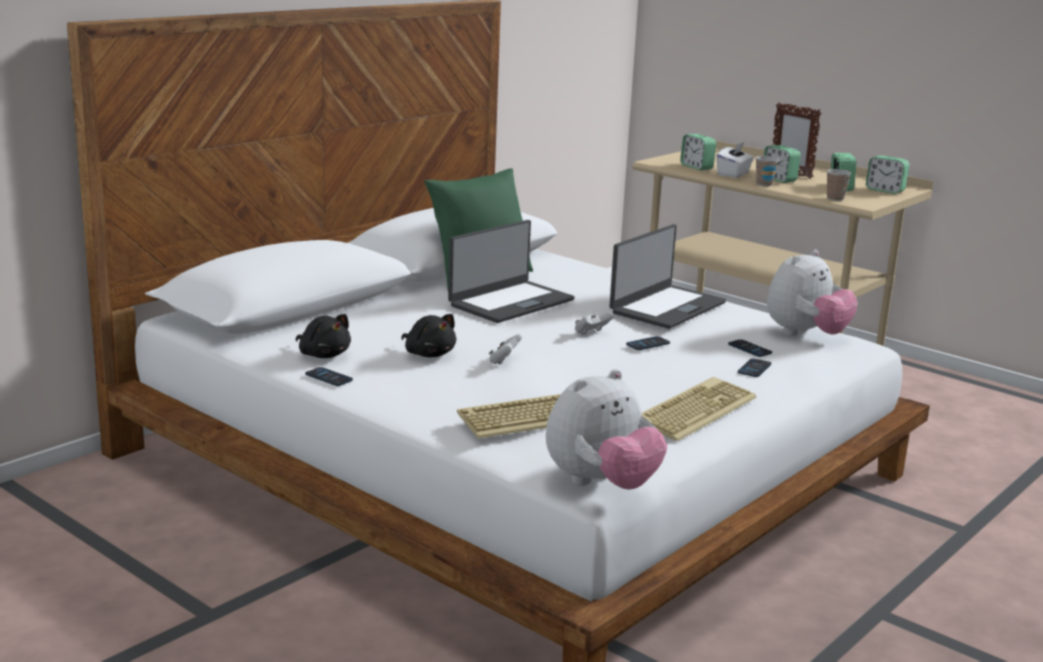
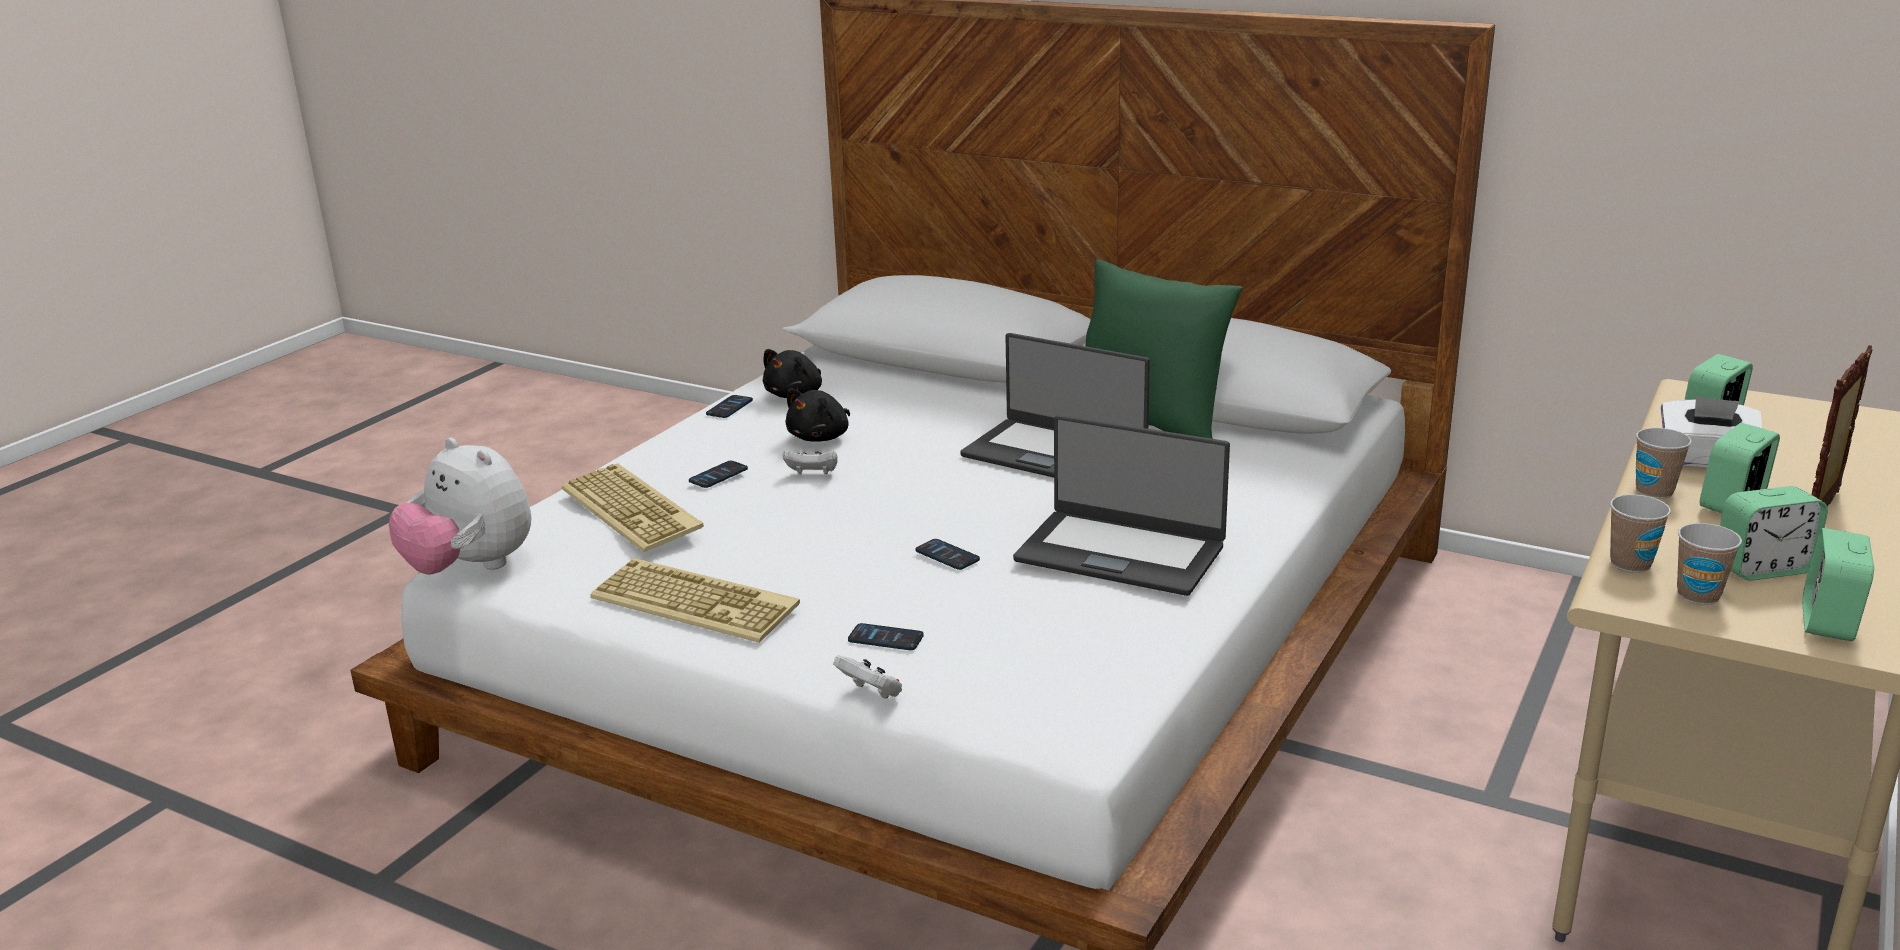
camera: 80 degrees right, 5 degrees up
white game controller [575,312,614,334] -> white game controller moved to [833,655,902,699]
phone [728,339,772,357] -> phone moved to [689,461,748,488]
plush toy [767,250,858,336] -> none
none -> cup [1677,523,1742,605]

